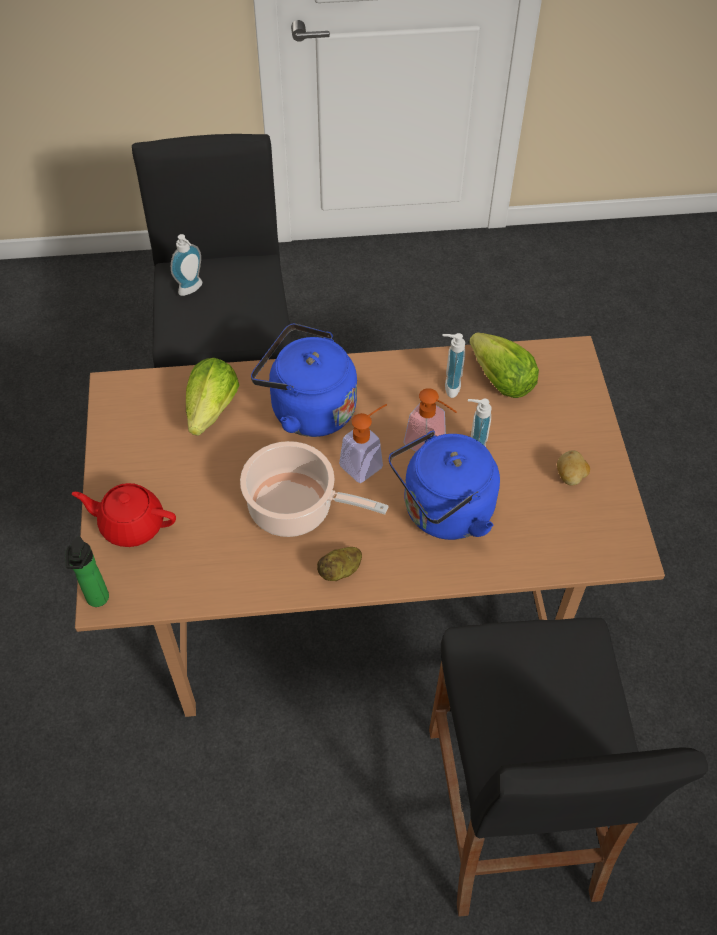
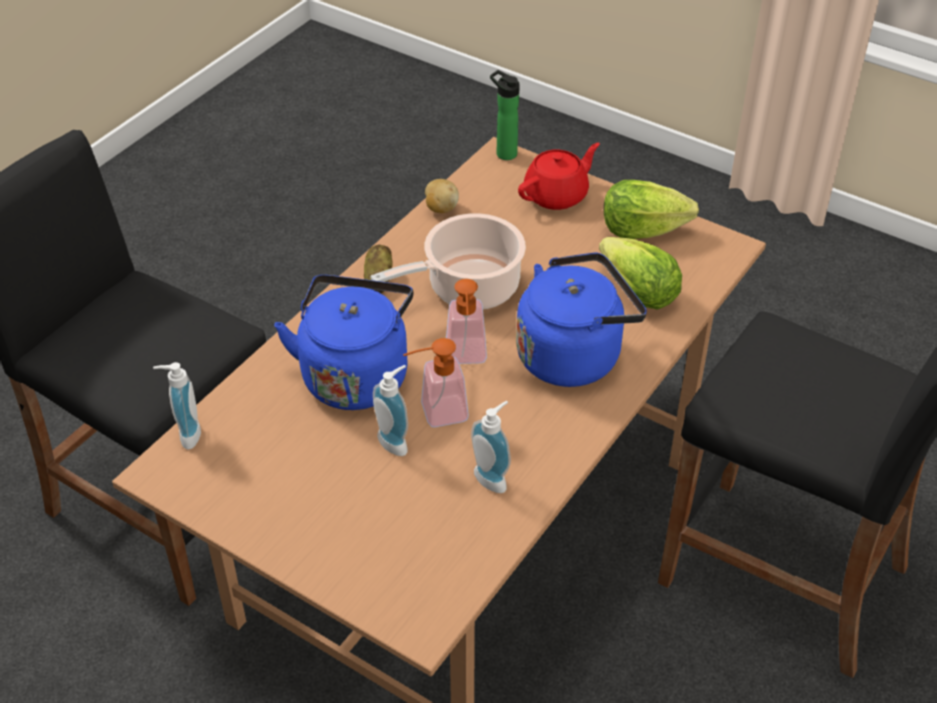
camera: 130 degrees right, 10 degrees down
soap dispenser [171,234,202,296] -> soap dispenser moved to [153,362,201,450]
lettuce [469,332,539,398] -> lettuce moved to [604,180,699,239]
potato [557,451,590,486] -> potato moved to [425,179,459,213]

